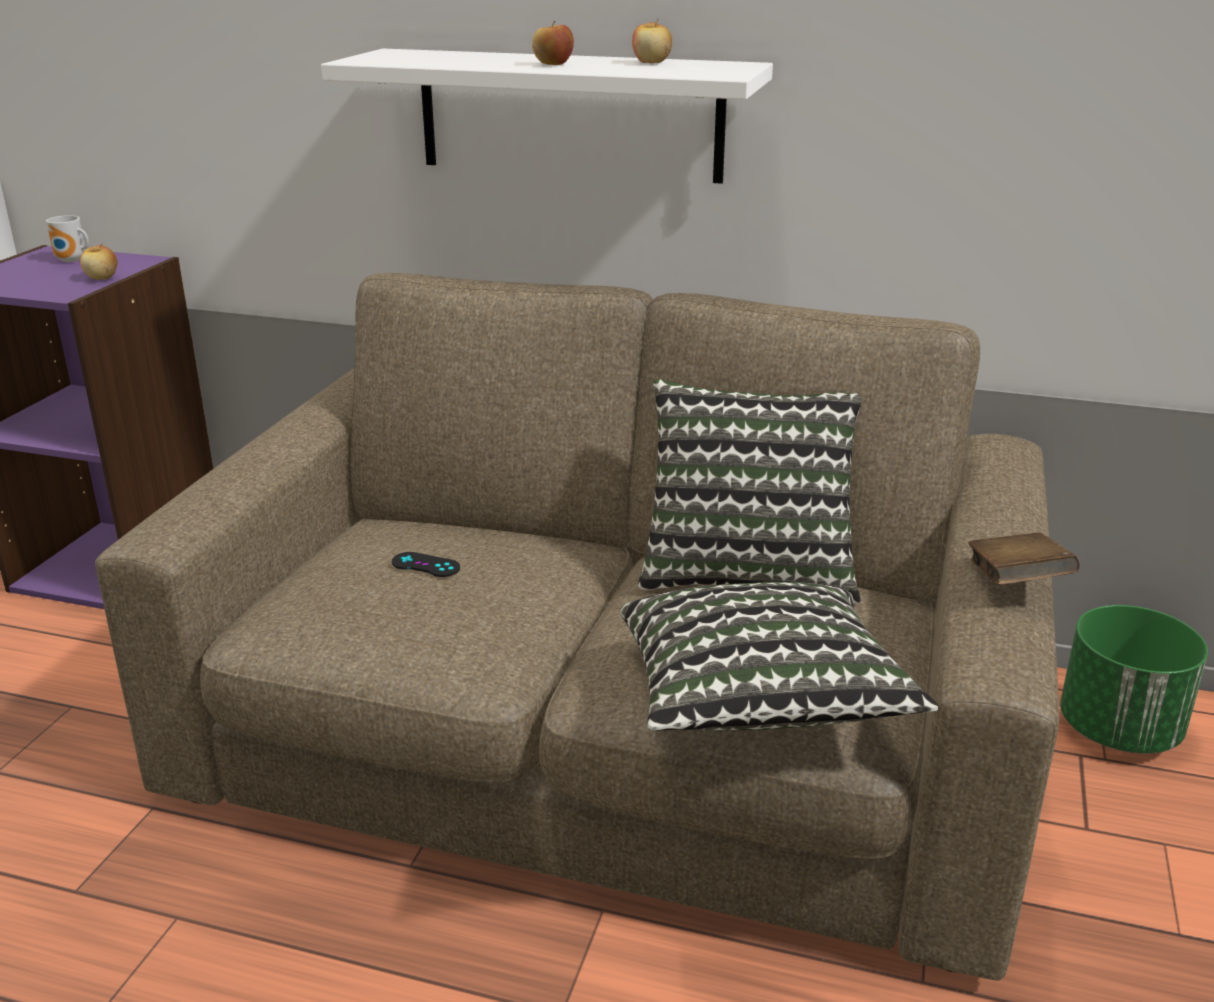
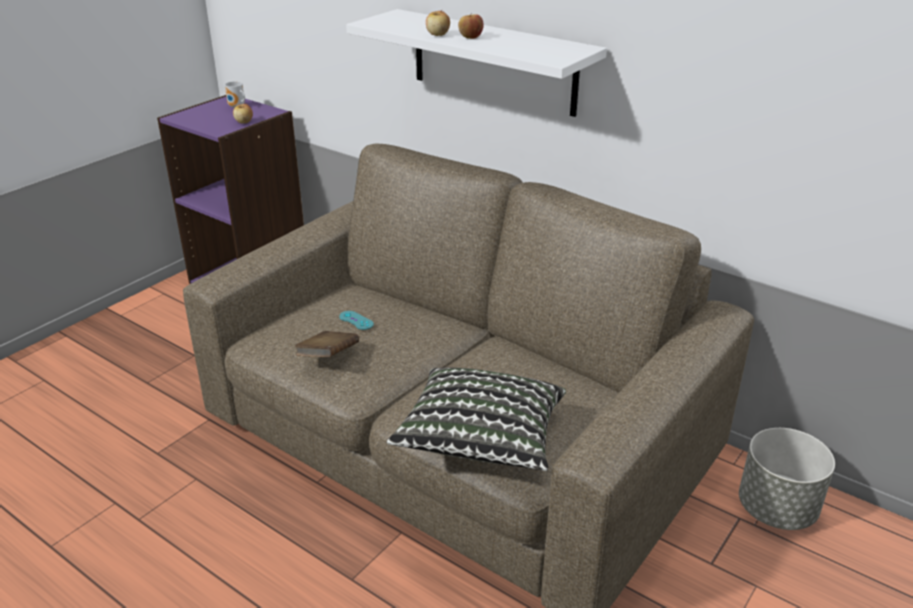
camera: 20 degrees right, 5 degrees up
black game controller [392,552,460,577] -> turquoise game controller [339,311,374,330]
apple [632,19,672,63] -> apple moved to [426,9,450,36]
pillow [638,379,861,604] -> none
brown book [968,533,1080,585] -> brown book moved to [294,331,359,357]
green planter [1060,605,1208,754] -> grey planter [739,428,835,530]

